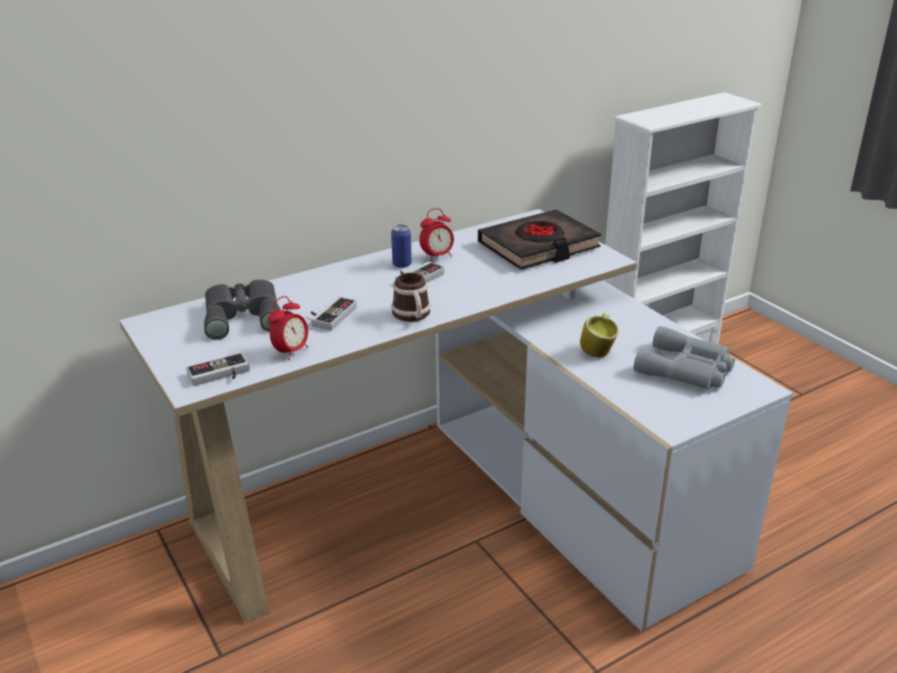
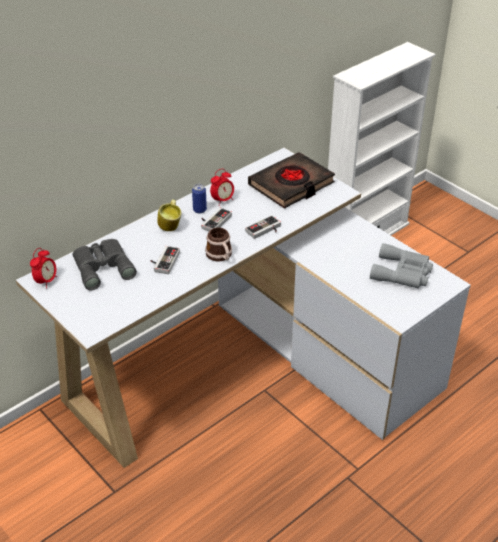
camera: 10 degrees left, 10 degrees up
game controller [186,353,250,386] -> game controller moved to [245,215,281,239]
alarm clock [268,296,308,360] -> alarm clock moved to [30,248,57,289]
mug [580,312,618,357] -> mug moved to [157,199,182,231]

